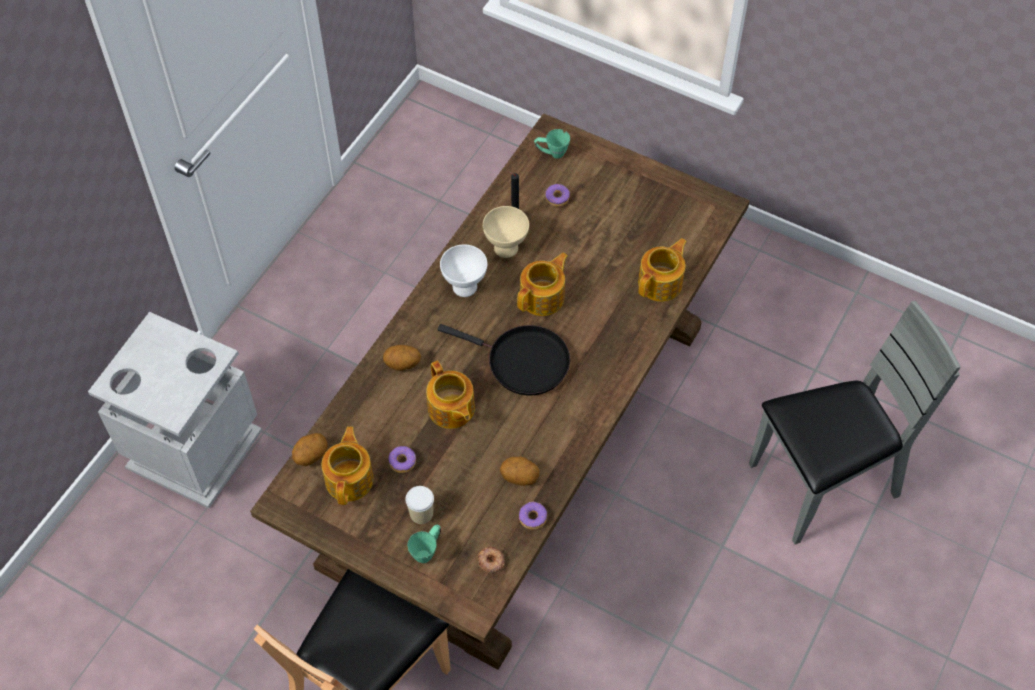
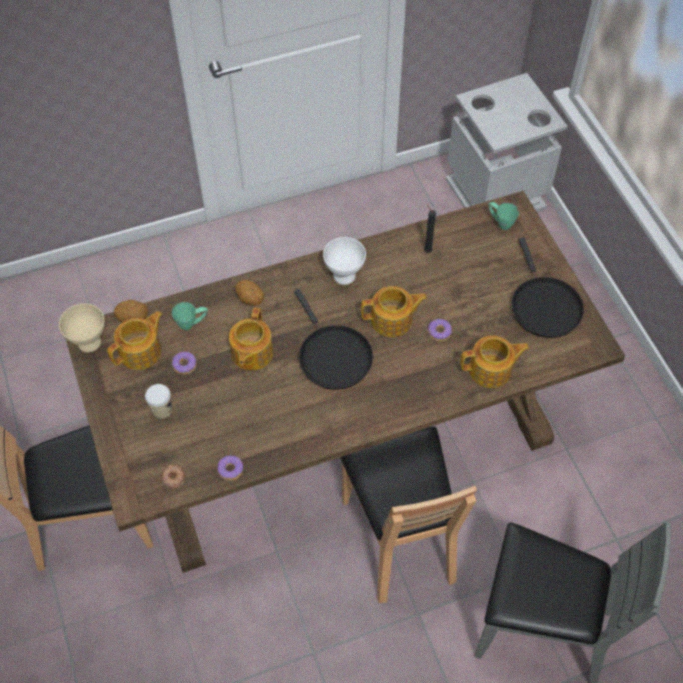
camera: 40 degrees right, 0 degrees up
grey trash can [88,312,262,508] -> grey trash can moved to [445,73,567,212]
green mug [407,525,441,563] -> green mug moved to [172,302,208,330]
beige bowl [483,206,529,258] -> beige bowl moved to [59,304,105,353]
potato [500,457,540,486] -> none
donut [546,184,570,207] -> donut moved to [428,319,452,341]
none -> brown chair [340,426,477,604]
none -> black frying pan [512,238,584,338]

